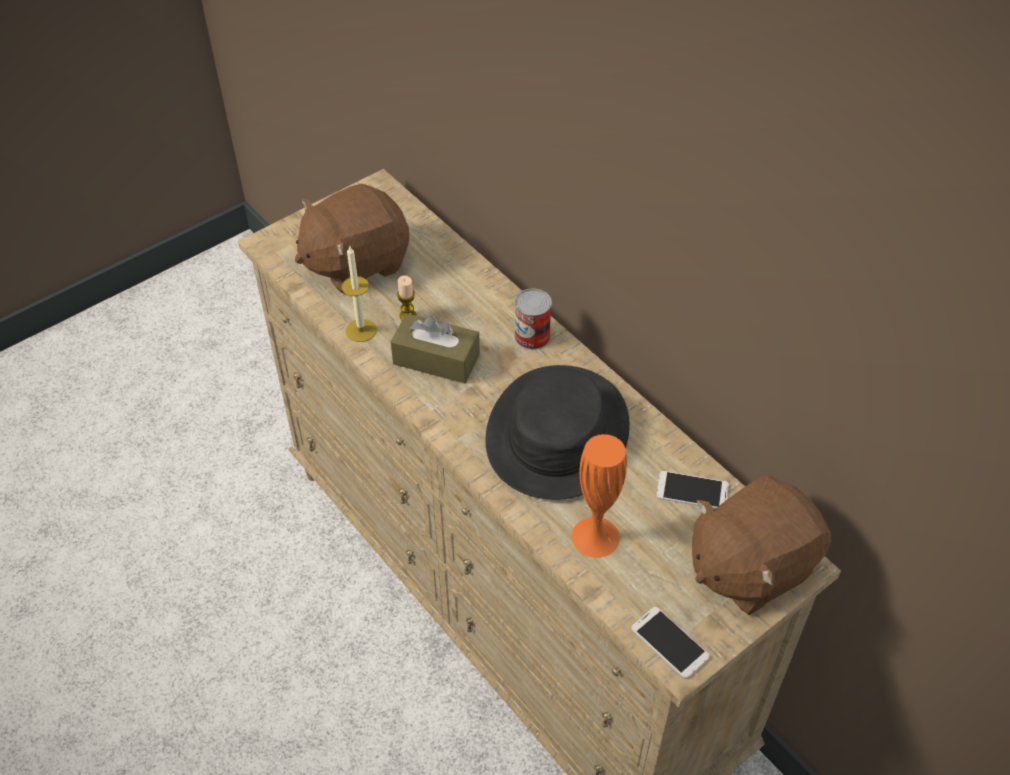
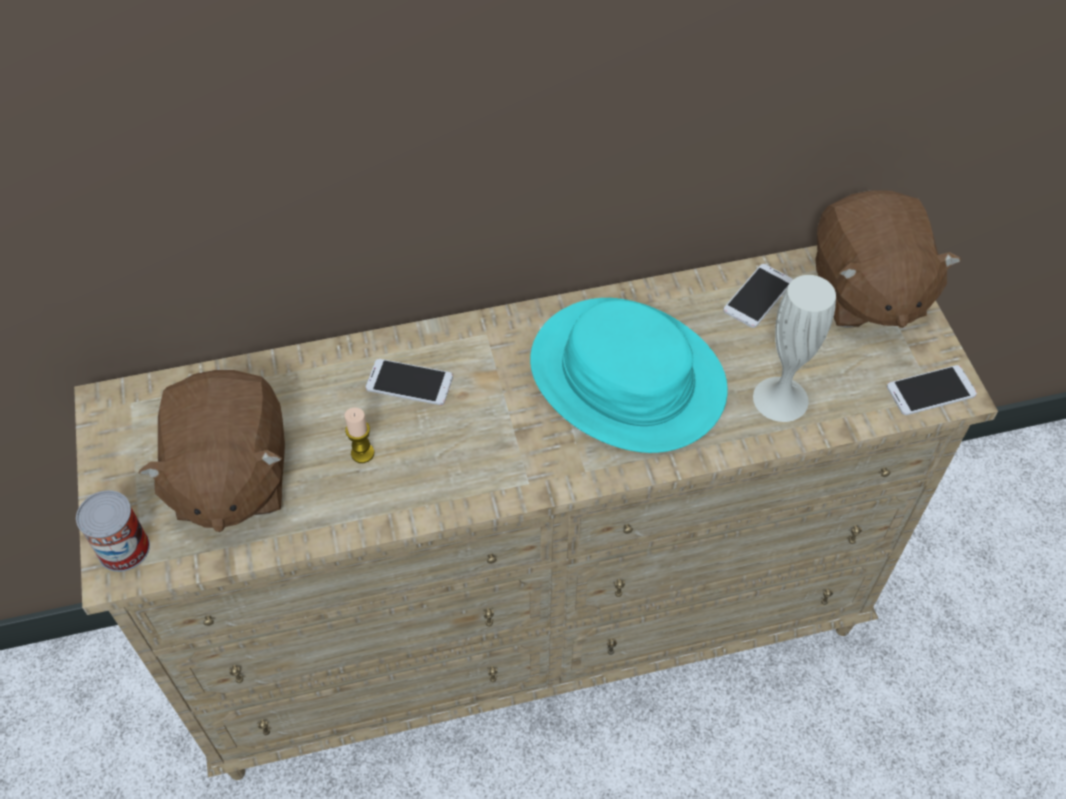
camera: 65 degrees left, 5 degrees up
candle [341,245,377,342] -> none
brown tissue box [391,313,480,383] -> none
black hat [485,365,630,500] -> turquoise hat [530,298,728,453]
can [514,288,552,350] -> can moved to [76,490,150,572]
orange vase [572,434,627,558] -> white vase [753,275,836,422]
none -> phone [366,359,453,405]

